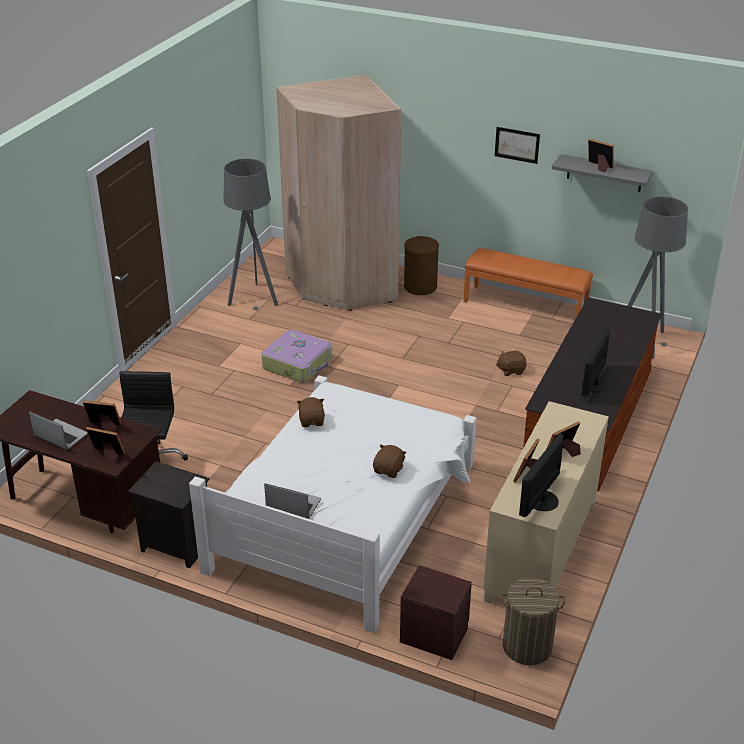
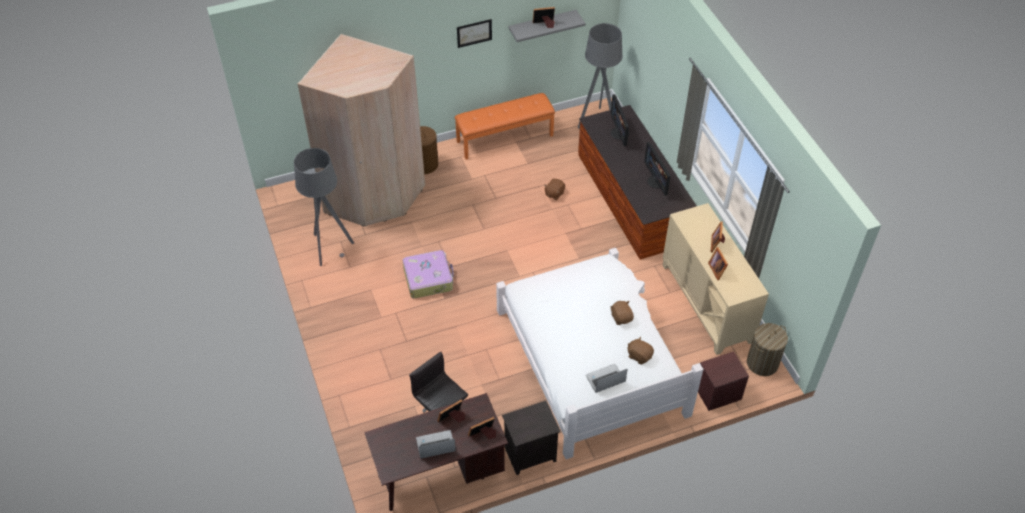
camera: 45 degrees left, 15 degrees up
brown plush toy [297,397,325,427] -> brown plush toy moved to [628,337,654,365]
monitor [519,433,564,517] -> monitor moved to [611,94,629,146]

